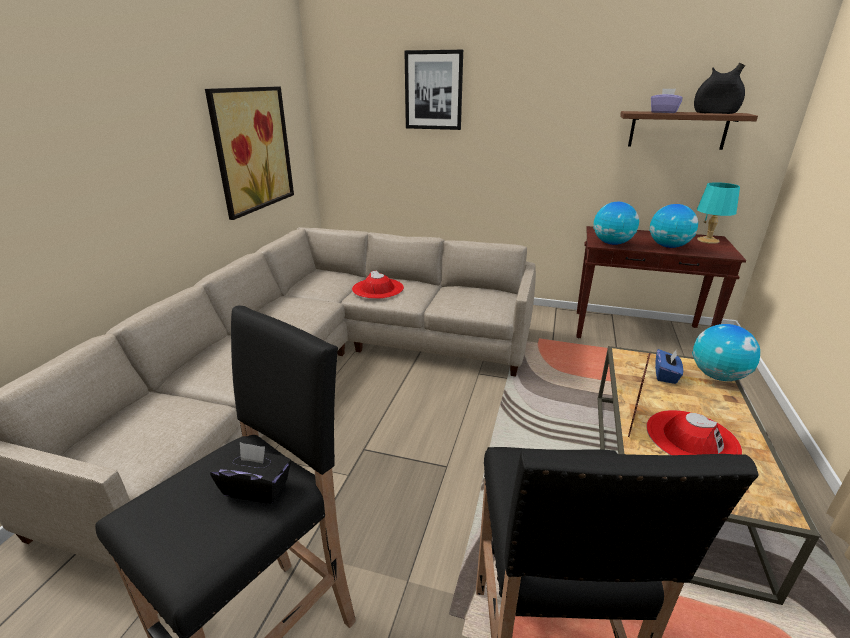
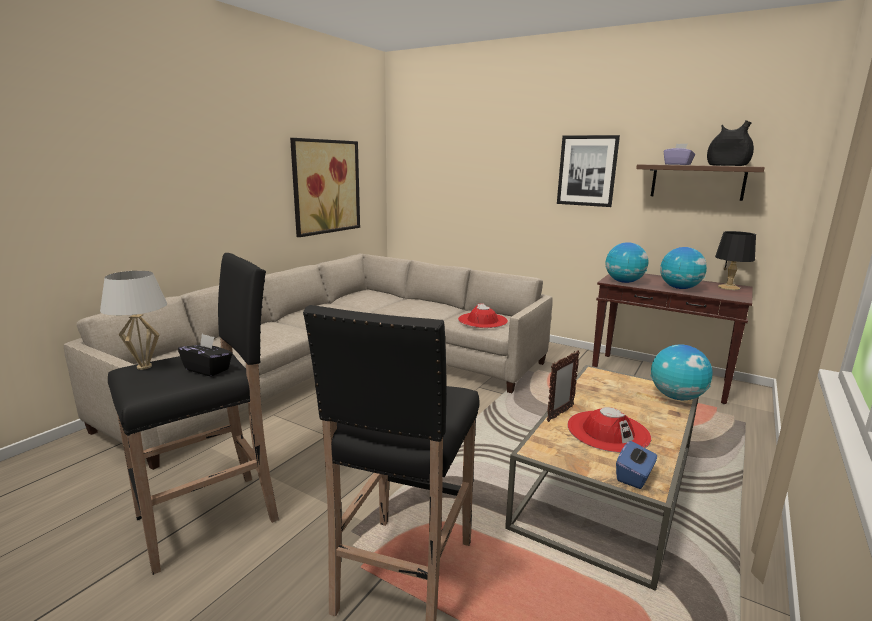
camera: 15 degrees right, 10 degrees down
red hat [352,271,404,299] -> red hat moved to [458,304,508,328]
picture [404,50,463,130] -> picture moved to [557,135,620,207]
blue tissue box [655,349,683,384] -> blue tissue box moved to [616,441,657,489]
turquoise table lamp [697,182,740,244] -> black table lamp [715,231,756,290]
none -> white table lamp [100,271,167,370]

